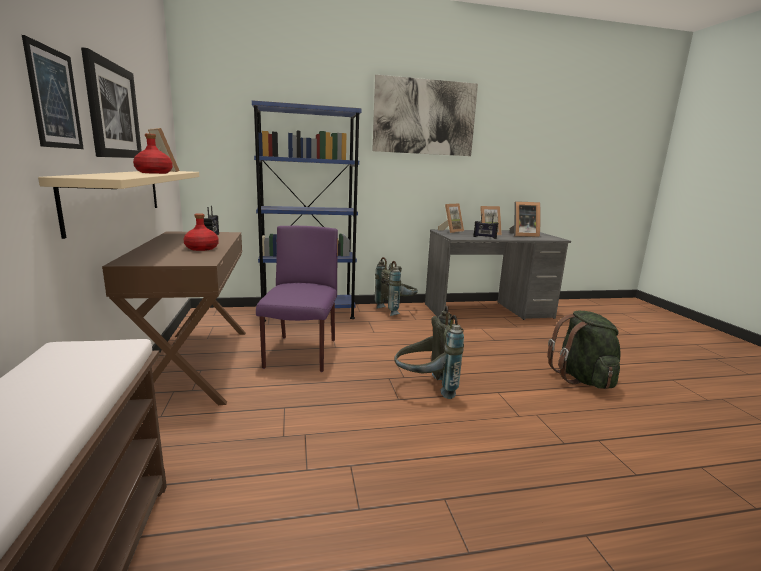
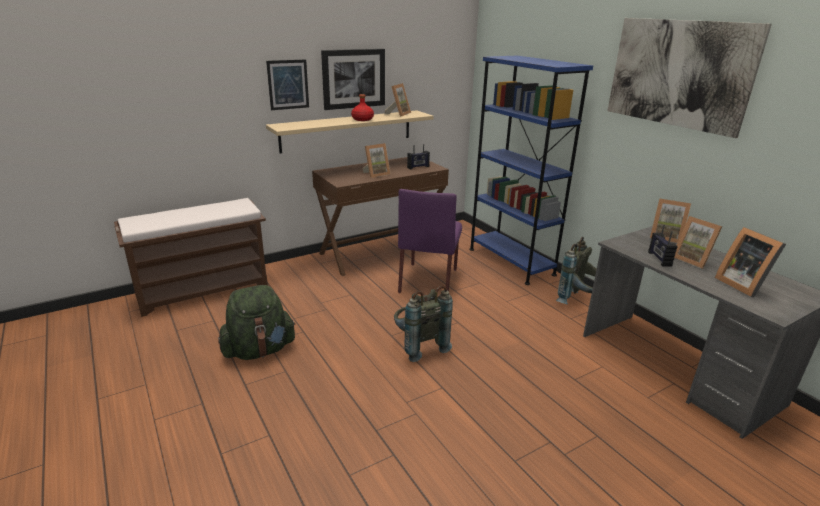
camera: 70 degrees right, 10 degrees up
red bottle [183,213,219,251] -> picture frame [362,143,391,178]
purple chair [256,226,338,372] -> purple chair turned 120 degrees clockwise [398,189,462,293]
green backpack [547,311,621,389] -> green backpack moved to [218,285,296,360]

